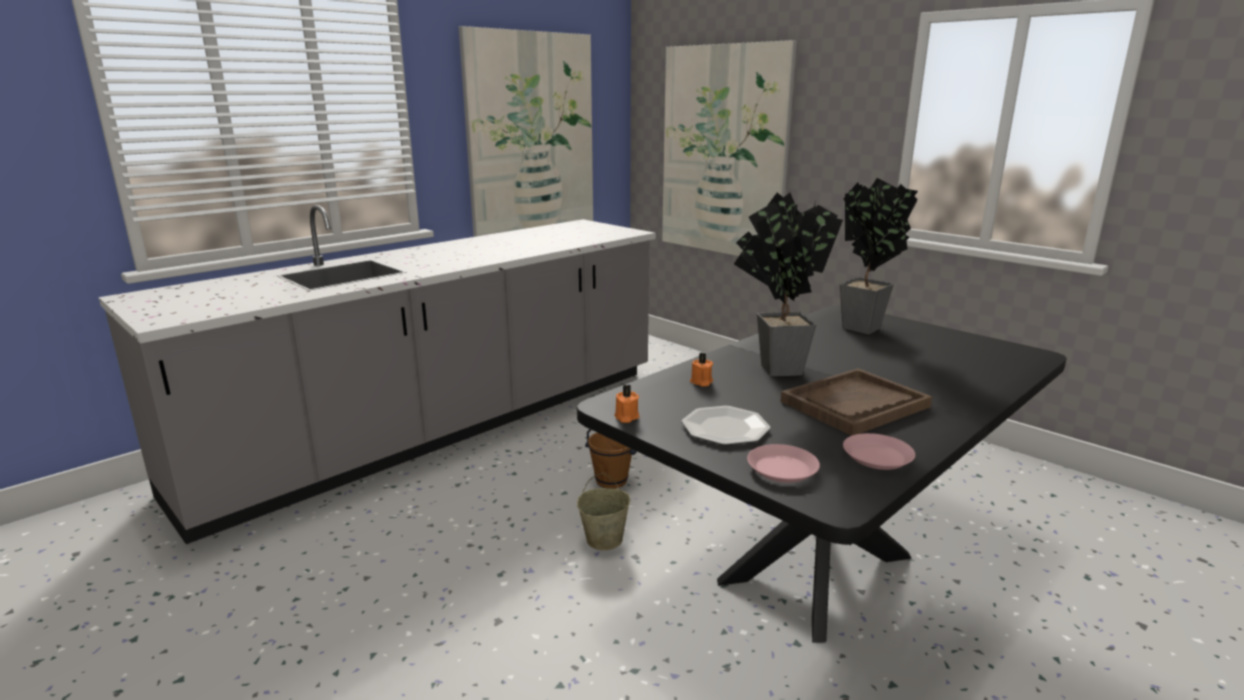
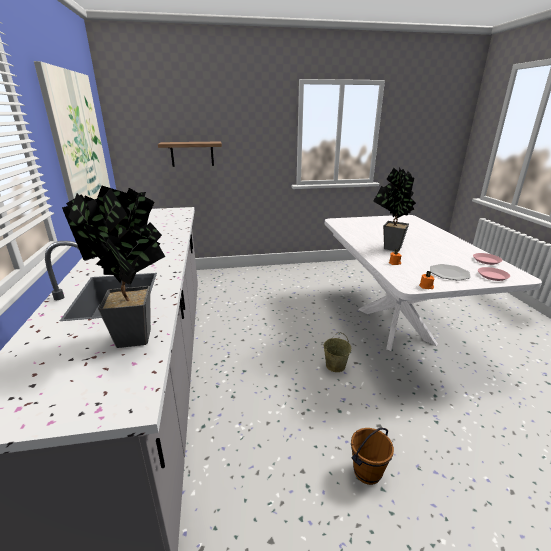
camera: 55 degrees left, 5 degrees up
black dining table [577,305,1067,643] -> white dining table [325,215,542,351]
brown bucket [585,429,637,489] -> brown bucket moved to [351,428,394,485]
picture [662,40,797,256] -> shelf [158,141,222,167]
brown tray [780,368,932,436] -> none
potted plant [840,178,918,334] -> potted plant moved to [62,186,165,348]

